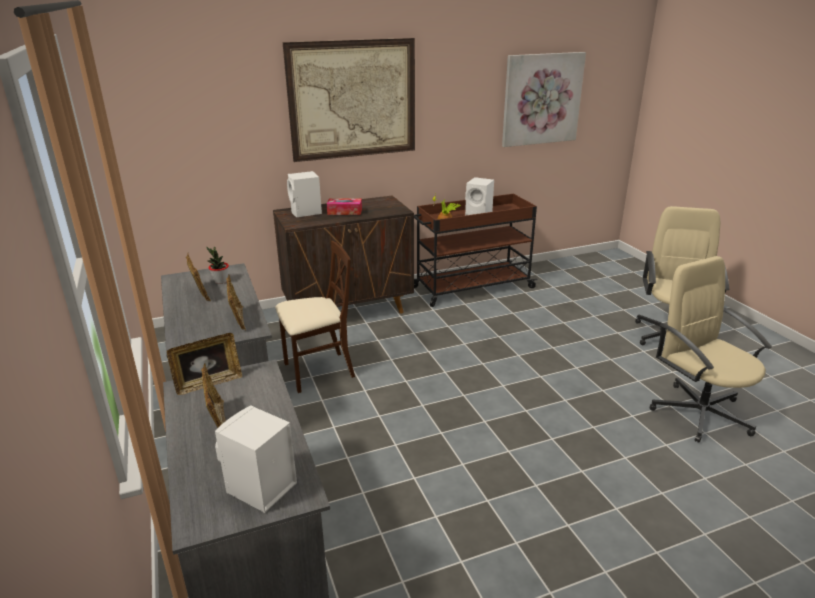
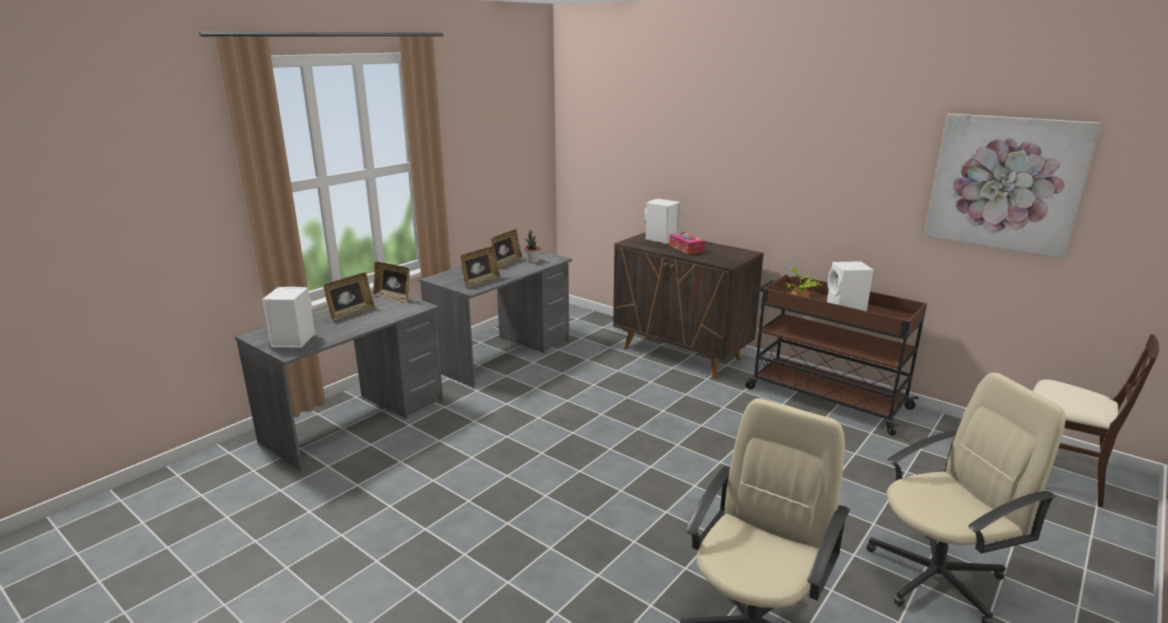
camera: 60 degrees right, 5 degrees down
beige chair [275,241,355,393] -> beige chair moved to [1033,334,1159,507]
picture [283,38,415,162] -> none

